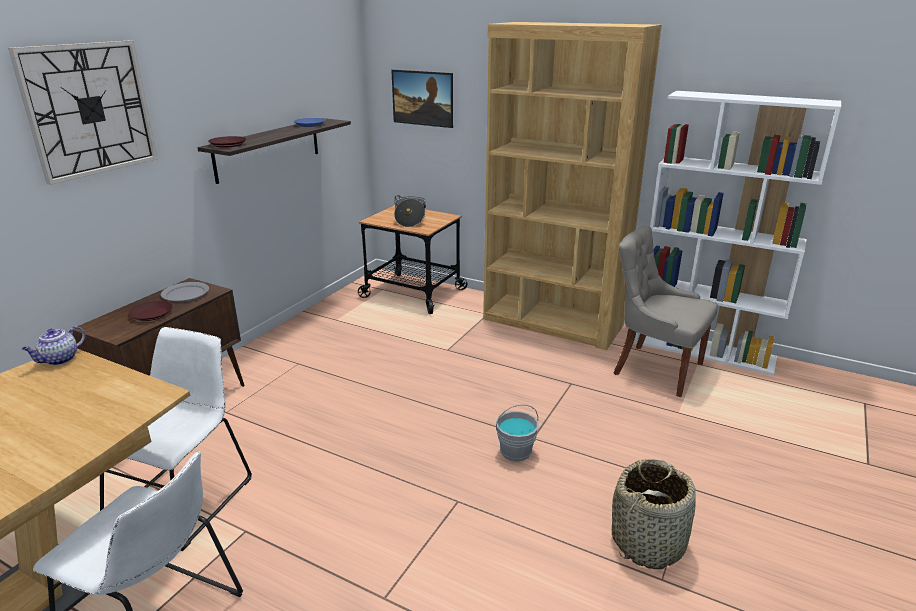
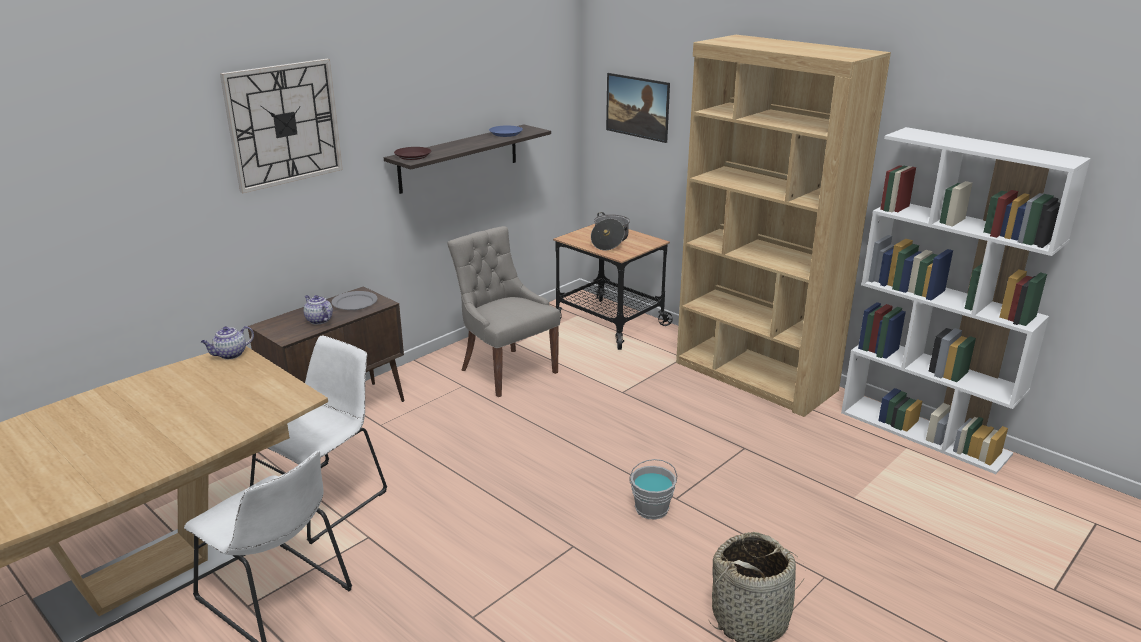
camera: 15 degrees right, 0 degrees up
brown plate [128,301,173,321] -> teapot [304,295,333,325]
grey chair [613,226,718,397] -> grey chair moved to [447,226,561,397]

